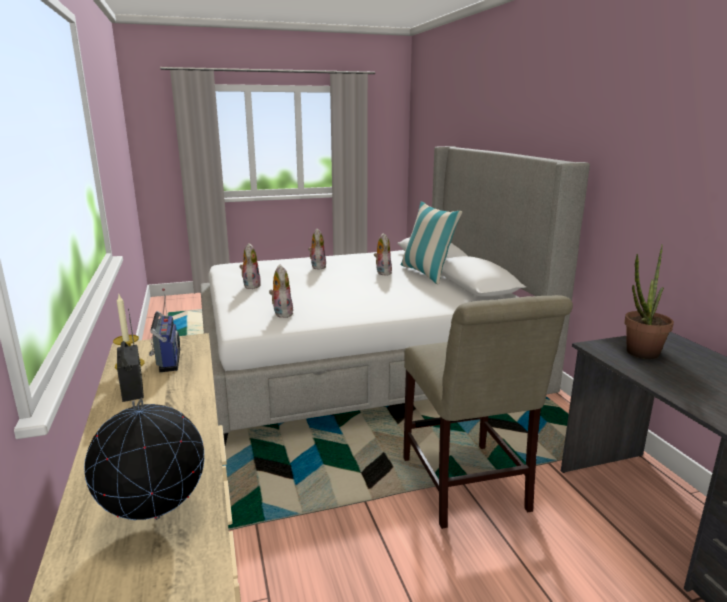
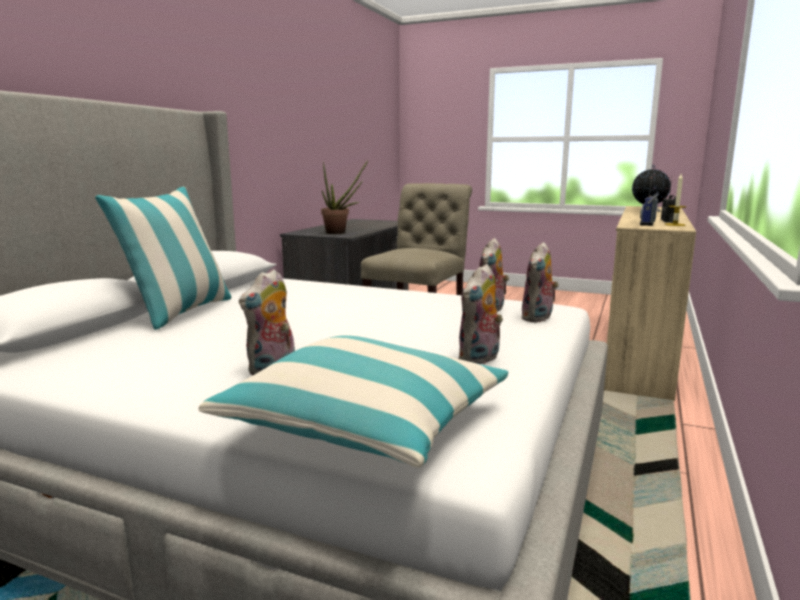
camera: 140 degrees left, 5 degrees down
plush toy [374,233,392,276] -> plush toy moved to [521,242,559,323]
none -> pillow [199,335,508,468]

